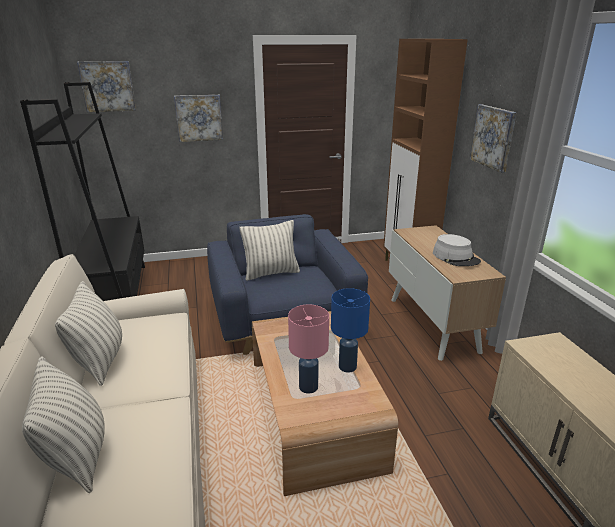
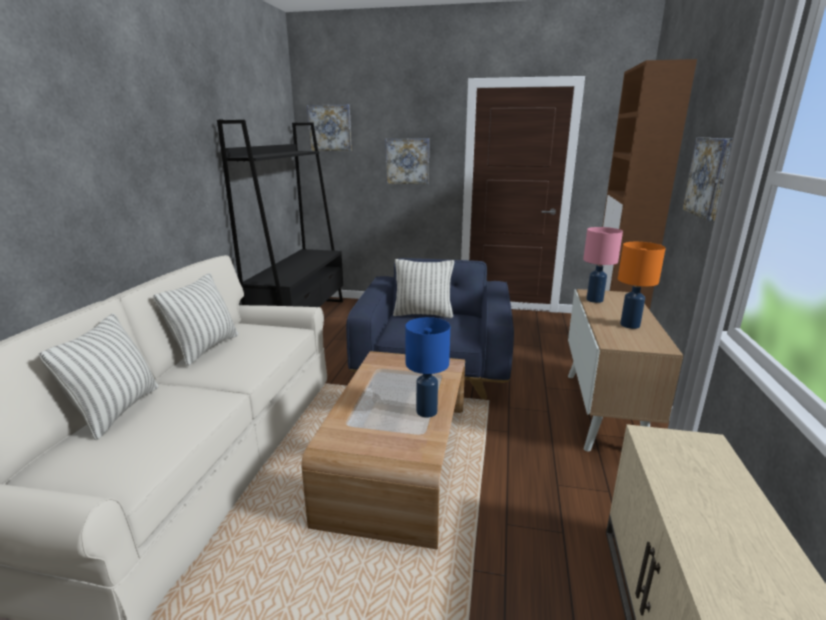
camera: 25 degrees right, 5 degrees down
pink table lamp [288,305,329,394] -> pink table lamp moved to [583,227,623,303]
grey hat [433,234,481,266] -> orange table lamp [618,242,666,329]

